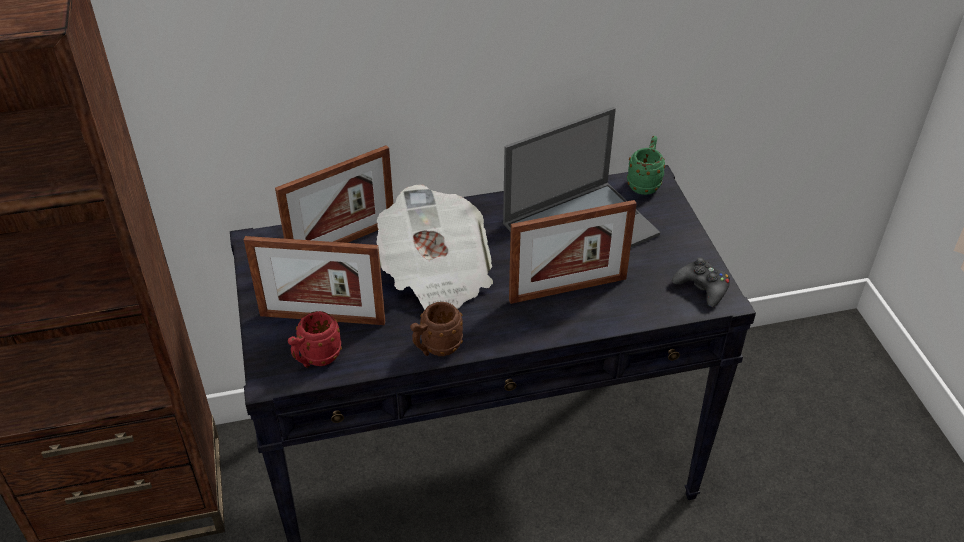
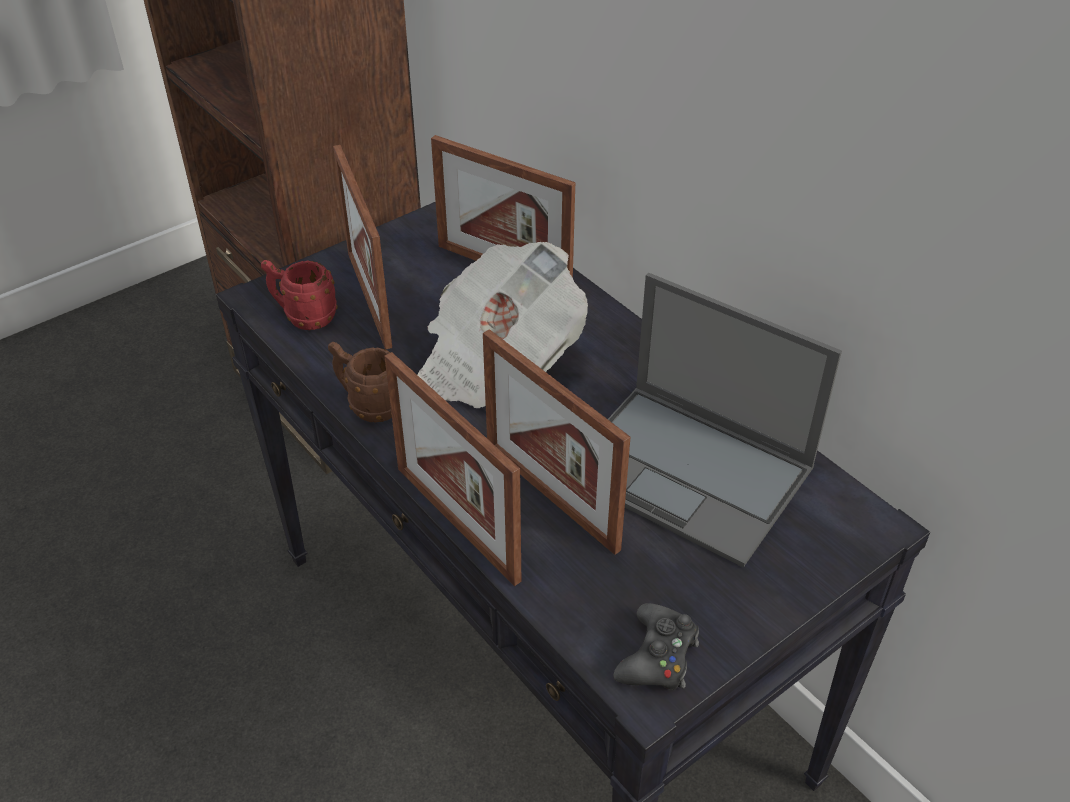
camera: 65 degrees right, 0 degrees up
green mug [627,136,665,195] -> none
none -> picture frame [384,352,521,586]

